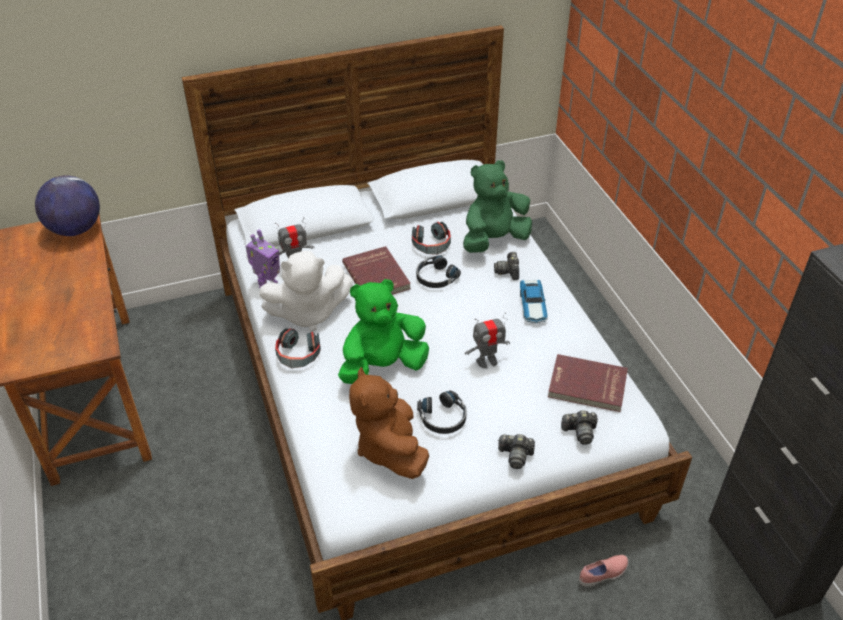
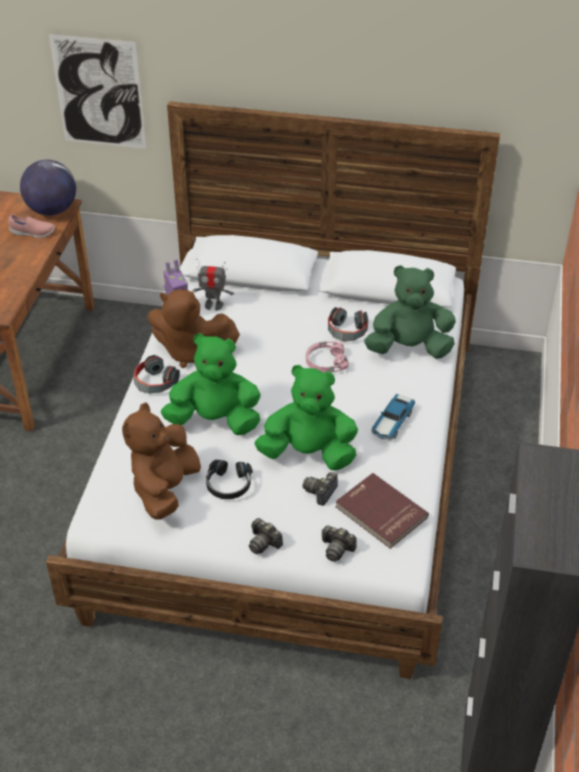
camera: 30 degrees right, 0 degrees up
white plush toy [259,251,353,332] -> brown plush toy [147,289,240,368]
red book [342,246,411,295] -> none
black headphones [416,255,461,288] -> pink headphones [306,341,349,373]
toy robot [465,312,510,368] -> green plush toy [254,365,358,470]
camera [494,252,519,280] -> camera moved to [303,472,338,506]
pink shoe [579,555,628,587] -> pink shoe moved to [8,214,55,238]
none -> picture [49,34,146,148]

